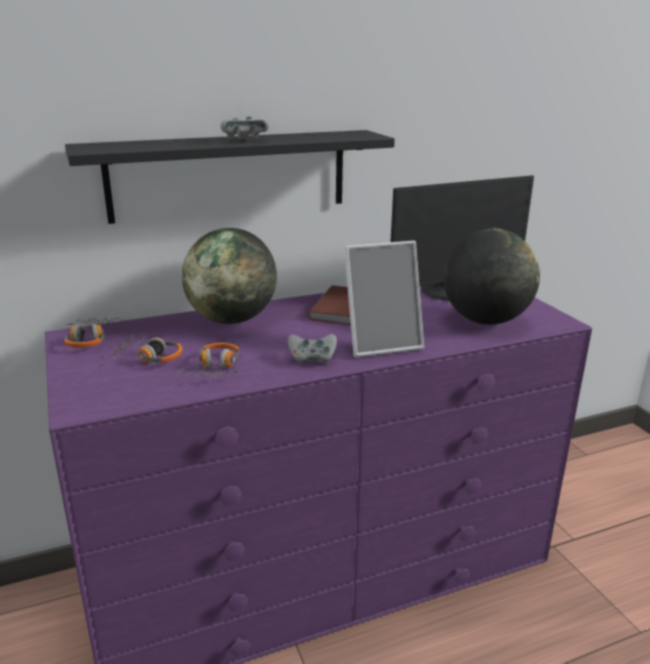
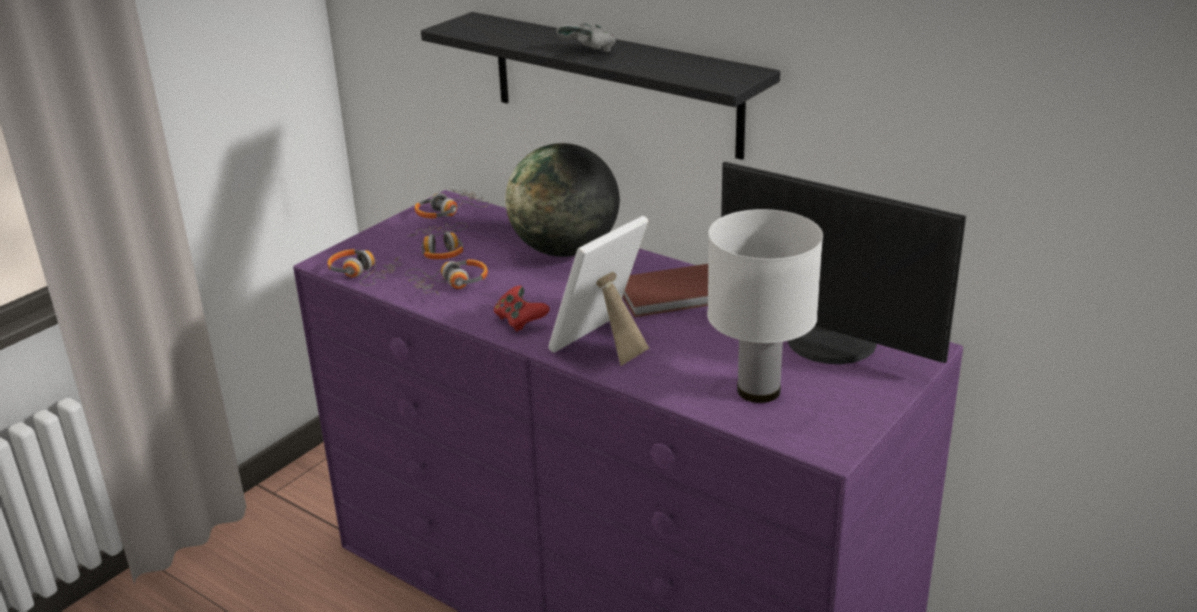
camera: 60 degrees right, 5 degrees up
grey game controller [288,334,337,365] -> red game controller [494,286,550,332]
picture frame [344,241,424,357] -> picture frame turned 90 degrees clockwise [548,216,649,366]
globe [444,229,540,325] -> white table lamp [707,209,823,403]
none -> headphones [328,249,401,286]

